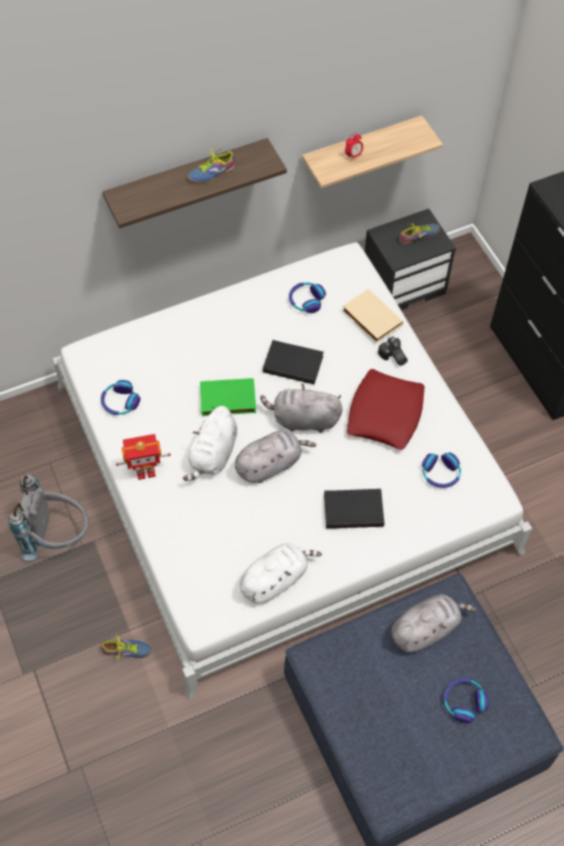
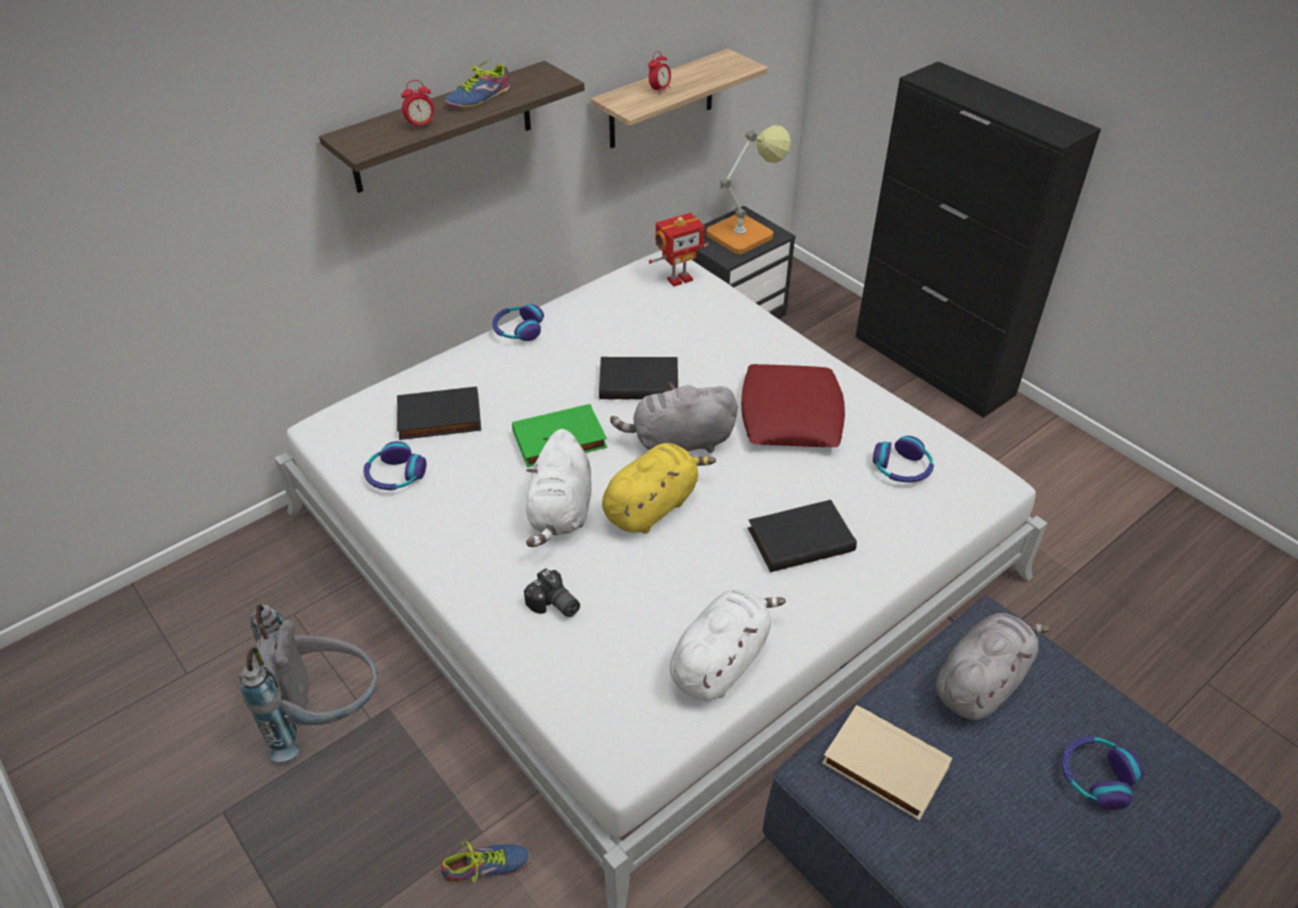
camera: 15 degrees left, 15 degrees down
toy robot [116,434,171,480] -> toy robot moved to [649,213,709,286]
grey plush toy [235,430,316,483] -> yellow plush toy [602,443,716,533]
headphones [289,282,326,313] -> headphones moved to [492,304,544,341]
beige book [342,289,403,343] -> beige book moved to [822,705,952,821]
camera [378,336,408,366] -> camera moved to [524,568,580,617]
shoe [399,223,440,244] -> table lamp [706,125,791,254]
none -> black book [397,387,481,440]
none -> alarm clock [401,80,434,130]

